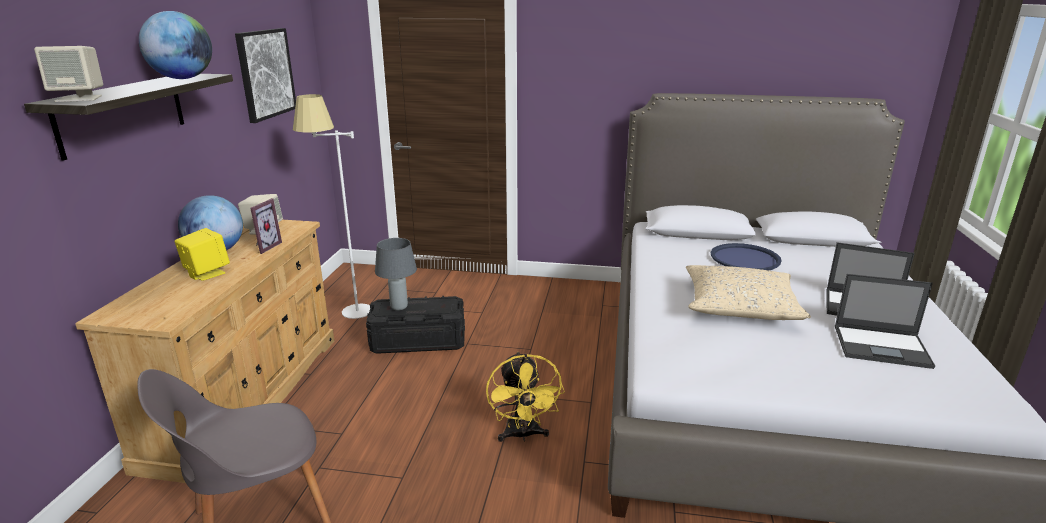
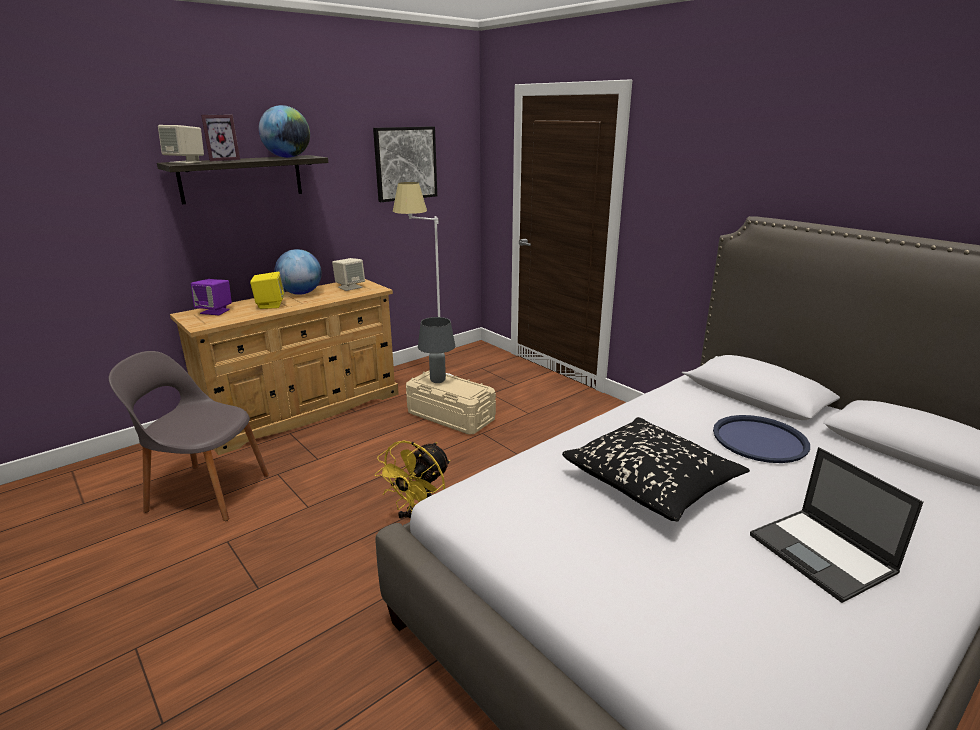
camera: 40 degrees right, 0 degrees up
picture frame [250,198,282,254] -> picture frame moved to [201,115,240,161]
black storage box [366,296,465,354] -> beige storage box [406,370,496,435]
beige pillow [686,265,811,320] -> black pillow [562,417,750,522]
laptop [835,274,935,369] -> none
none -> purple speaker [191,279,232,315]

